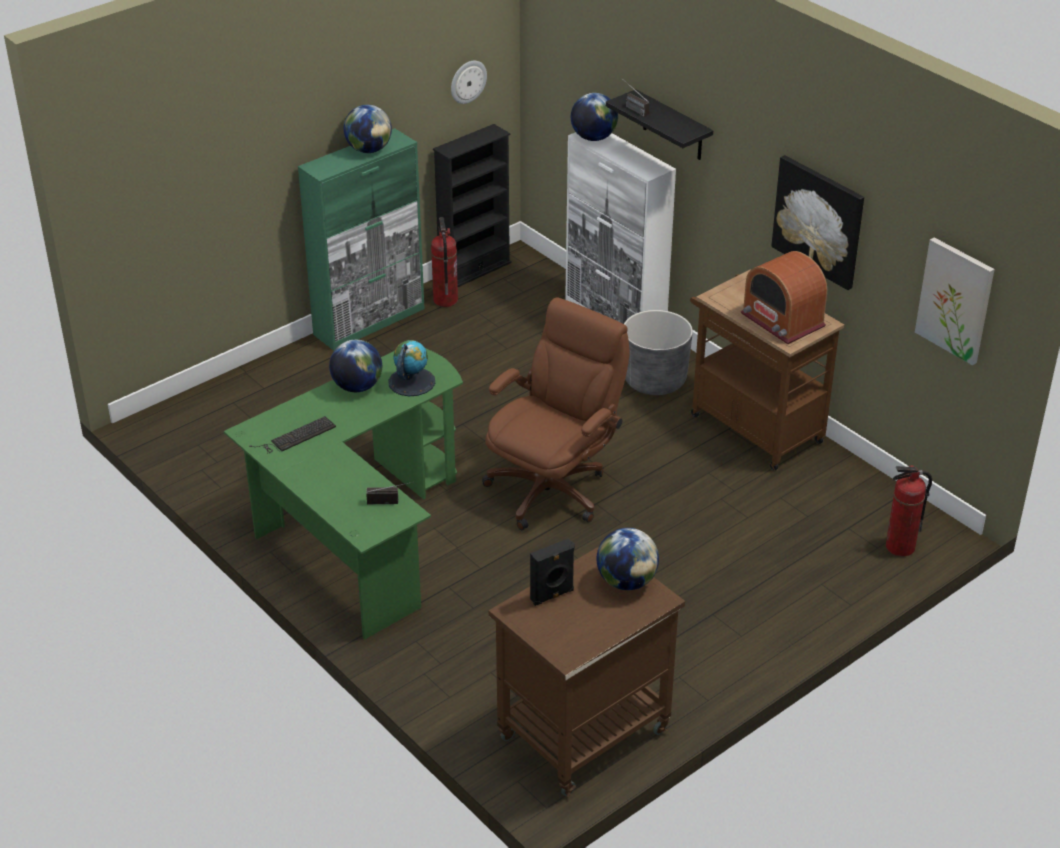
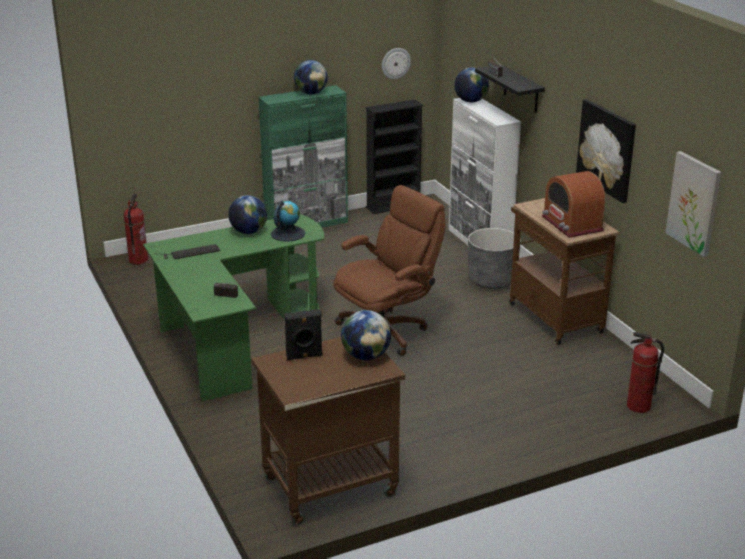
camera: 15 degrees right, 10 degrees down
fire extinguisher [431,217,458,307] -> fire extinguisher moved to [124,194,148,265]

